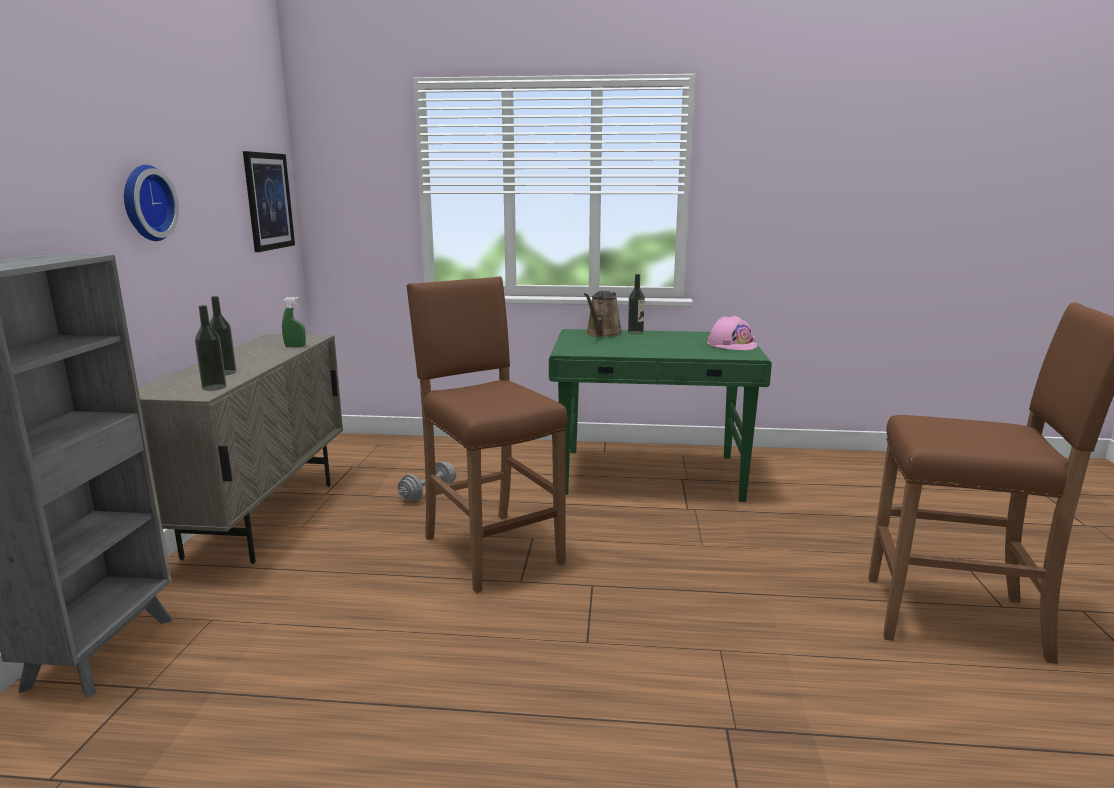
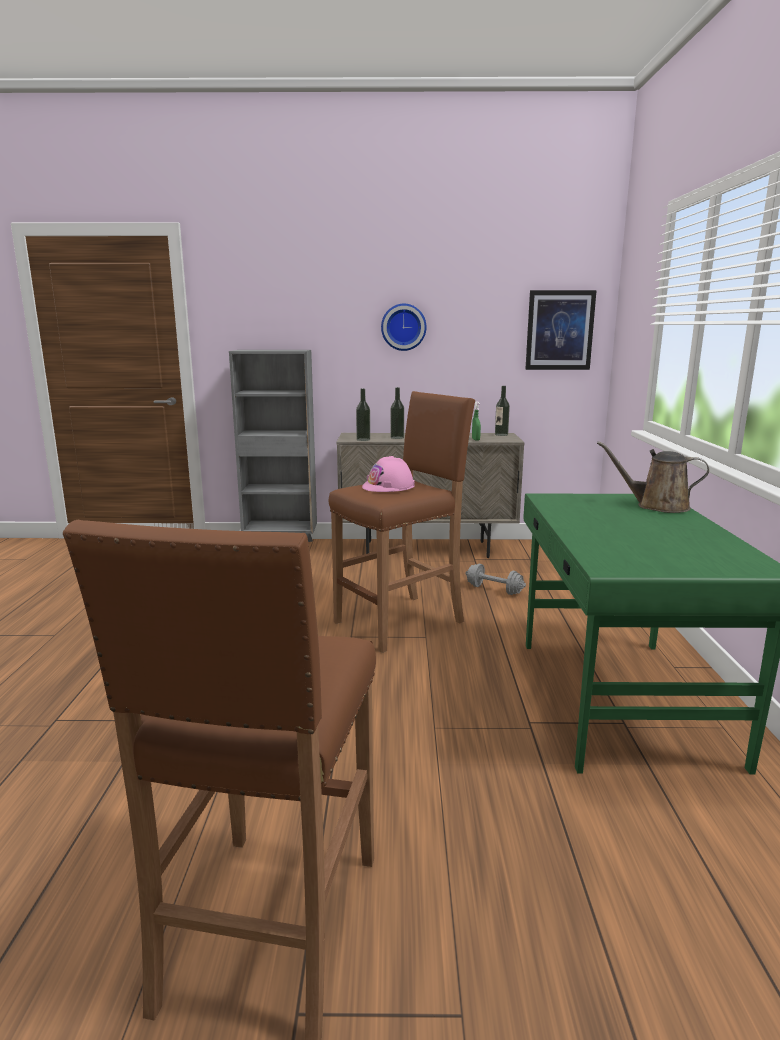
camera: 85 degrees right, 0 degrees up
bottle [628,274,645,334] -> bottle moved to [495,386,510,436]
pink hard hat [707,315,758,350] -> pink hard hat moved to [362,456,415,492]

